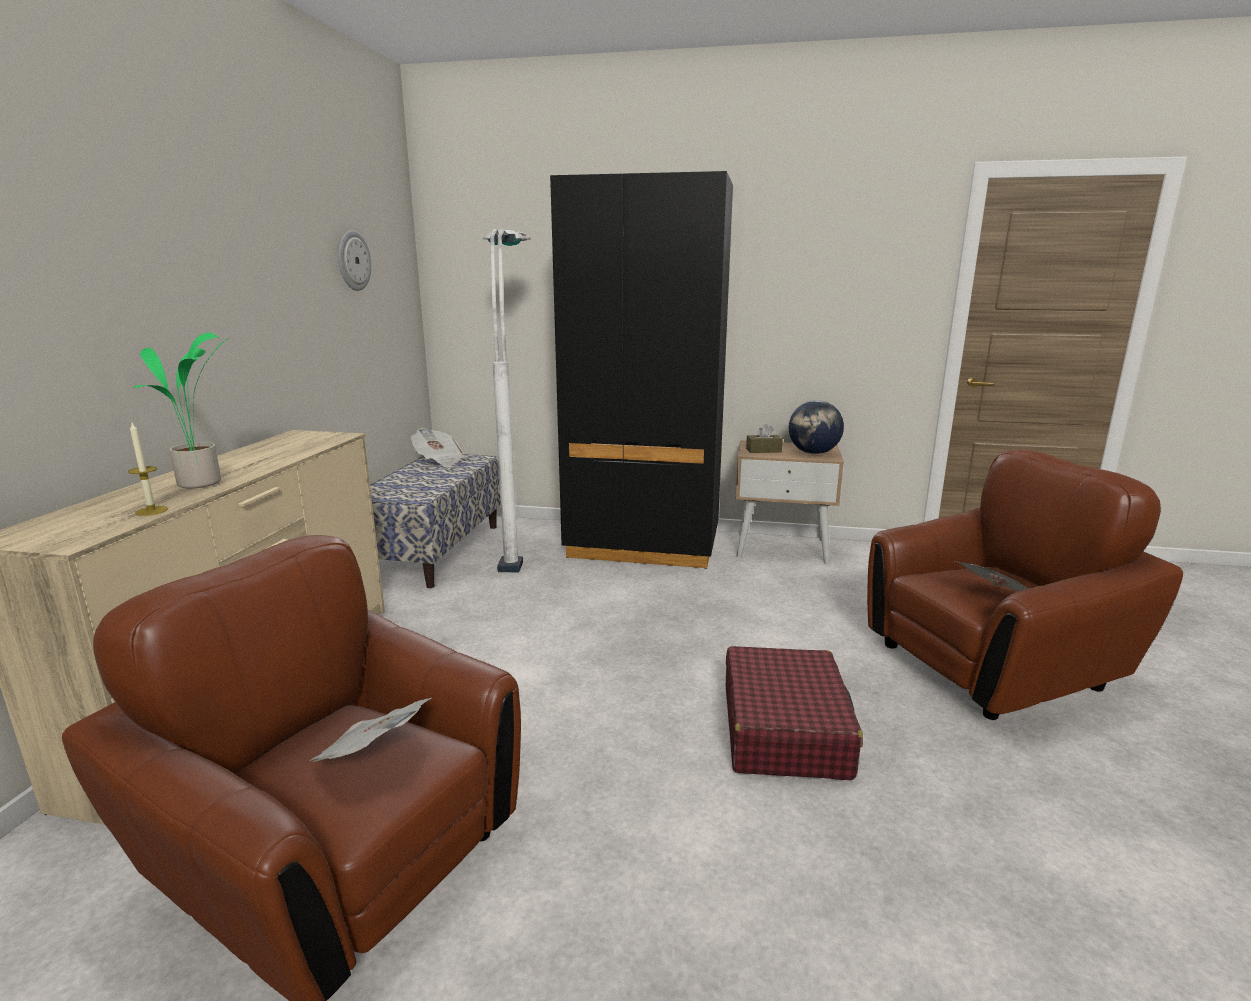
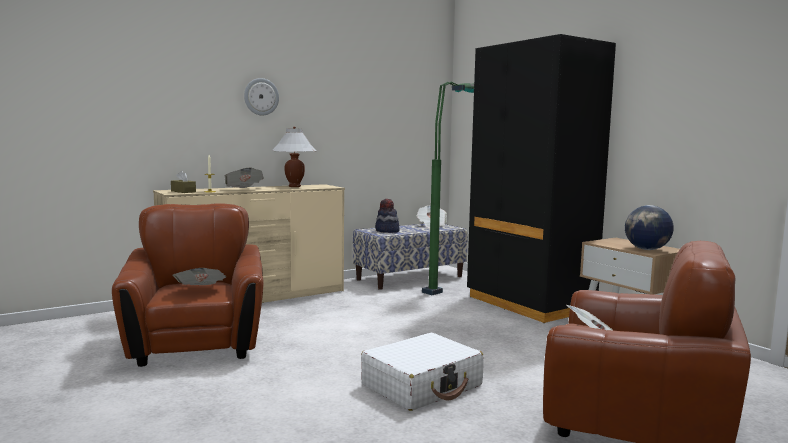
camera: 45 degrees right, 10 degrees down
potted plant [134,332,229,488] -> newspaper [224,168,264,188]
wall clock [338,230,371,291] -> wall clock moved to [244,78,279,115]
white floor lamp [482,229,531,572] -> green floor lamp [422,82,474,295]
red suitcase [726,646,863,780] -> white suitcase [361,333,484,411]
brown tissue box [746,424,783,453] -> brown tissue box moved to [171,171,196,193]
none -> white table lamp [272,126,316,187]
none -> hat [375,199,400,233]

